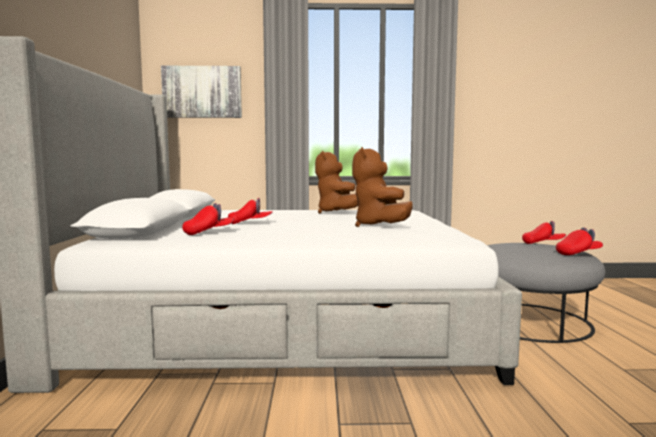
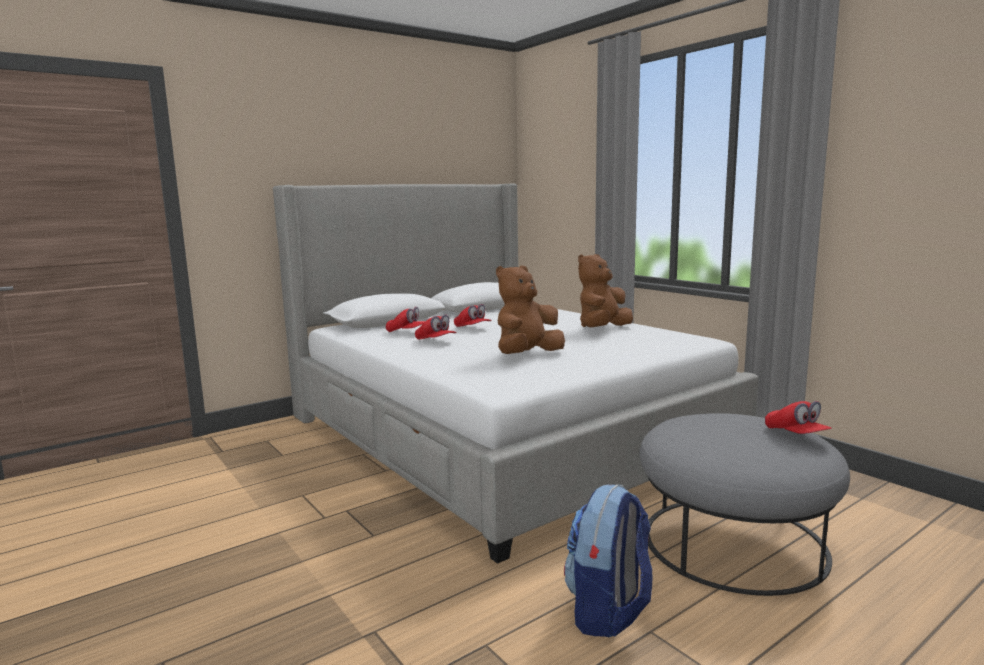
camera: 55 degrees right, 5 degrees up
picture [161,66,242,118] -> none
red cap [556,227,603,255] -> red cap moved to [415,314,456,340]
none -> backpack [564,484,652,637]

